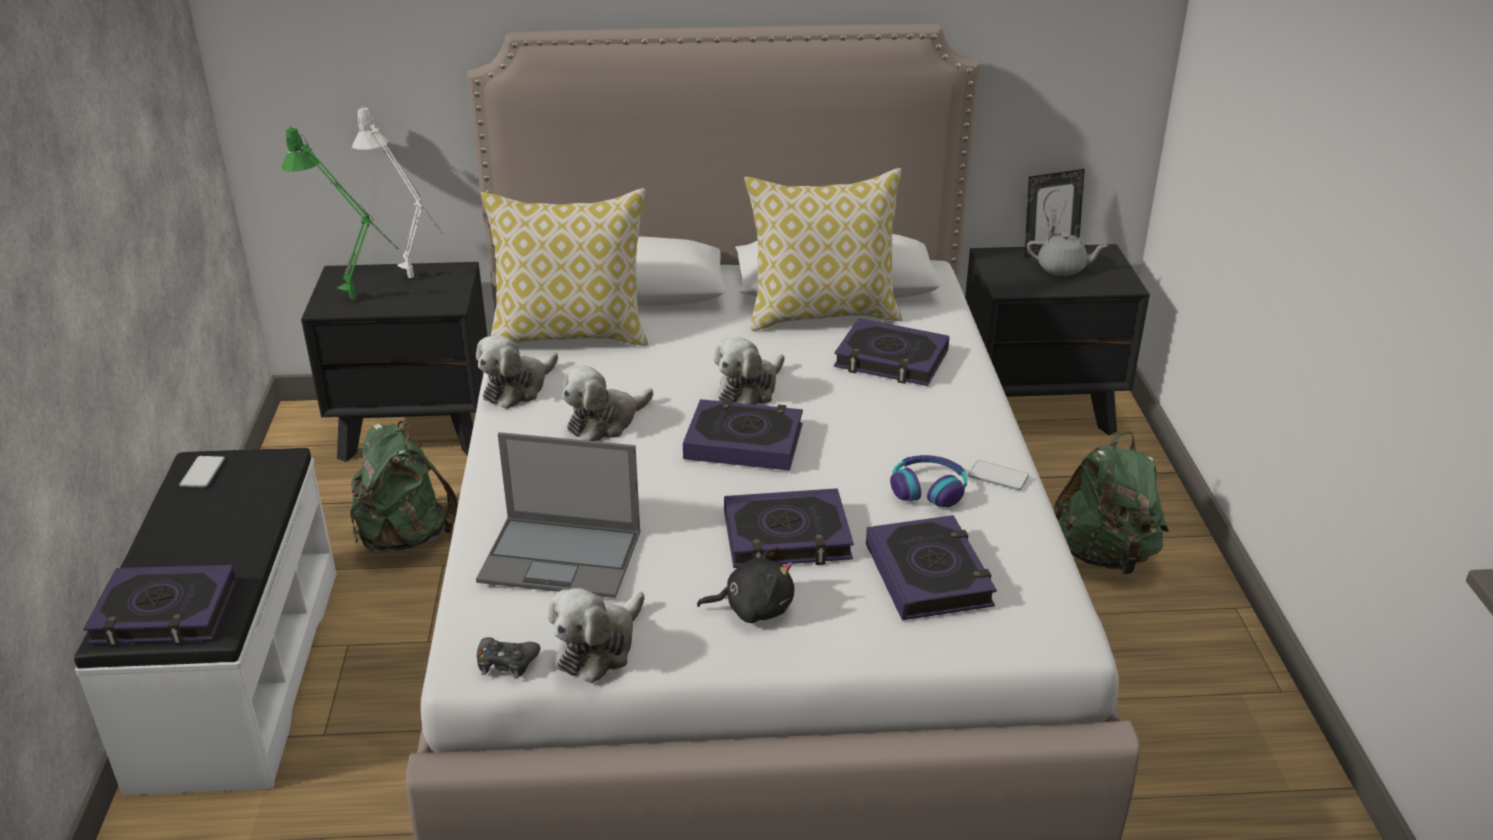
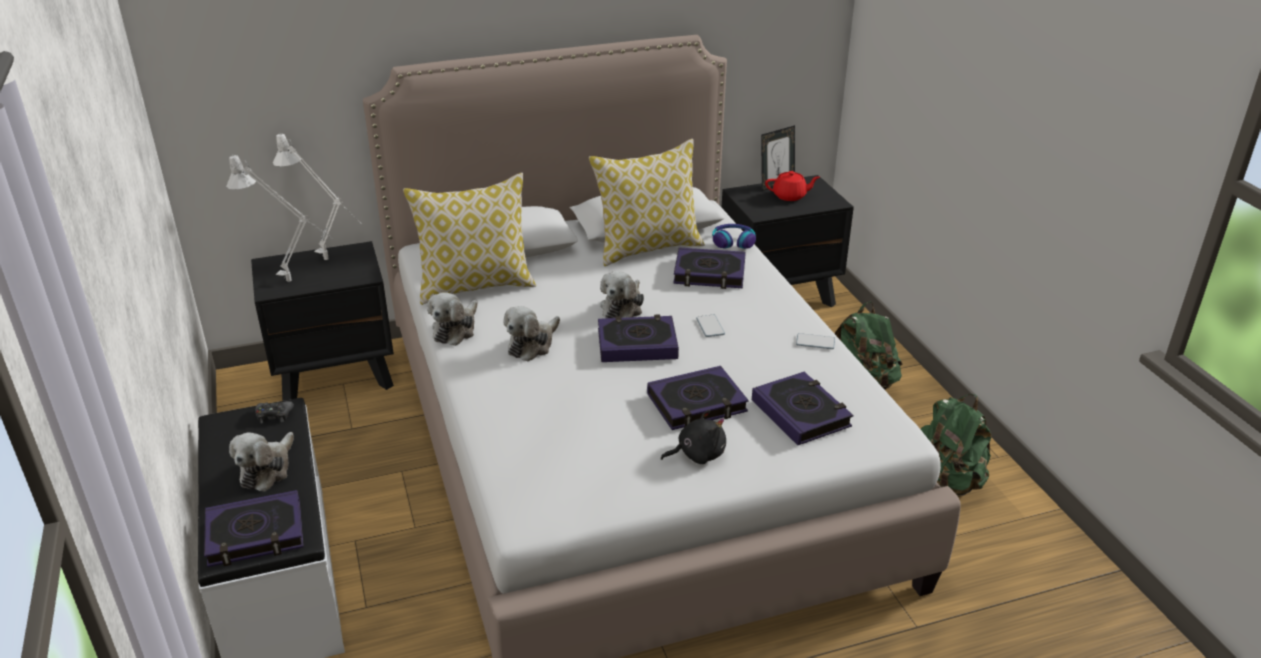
camera: 15 degrees left, 0 degrees up
phone [179,456,225,487] -> phone moved to [696,315,725,337]
green table lamp [281,126,399,299] -> grey table lamp [226,154,334,282]
green backpack [350,421,458,552] -> green backpack moved to [921,394,992,496]
laptop [476,432,640,598] -> none
black game controller [477,637,540,679] -> black game controller moved to [255,401,294,424]
plush toy [548,588,645,683] -> plush toy moved to [229,432,294,492]
headphones [890,455,967,507] -> headphones moved to [712,224,756,249]
grey teapot [1027,233,1108,276] -> red teapot [765,171,820,201]

